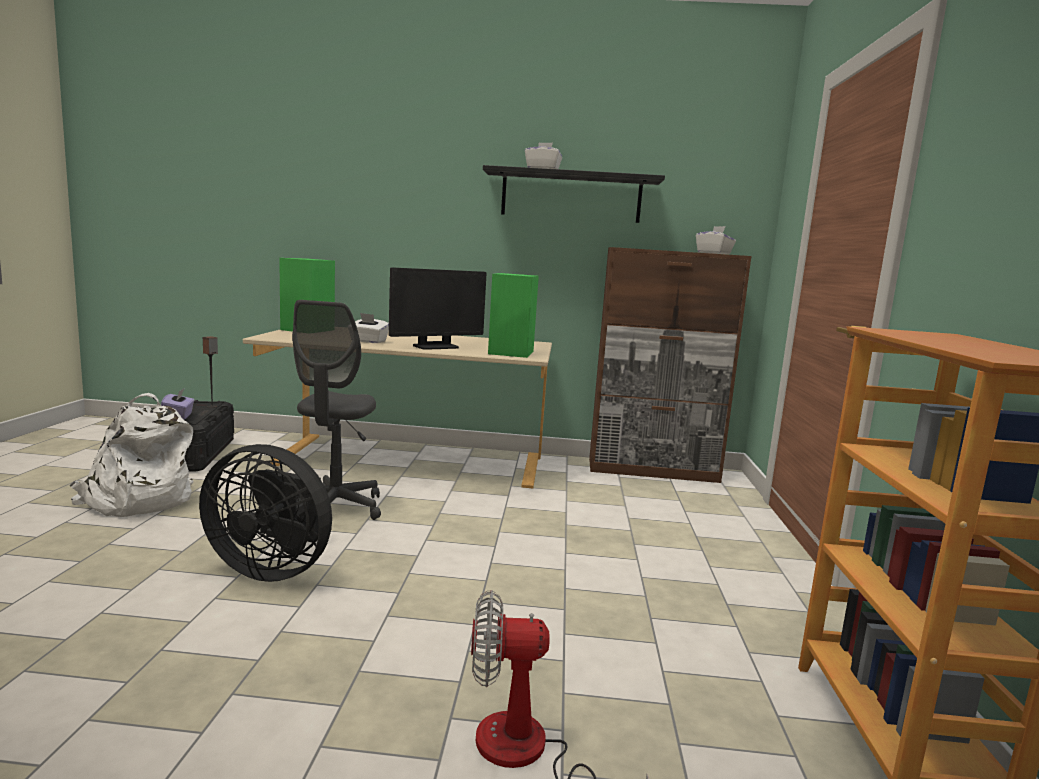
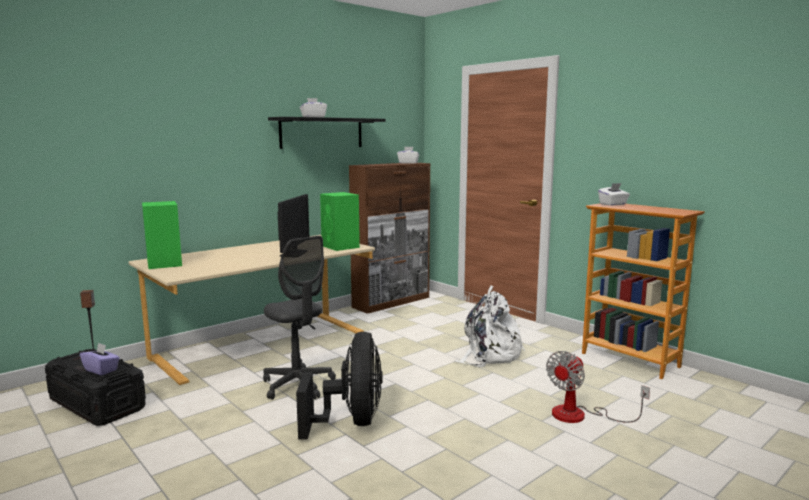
camera: 45 degrees left, 0 degrees up
white backpack [70,393,193,517] -> white backpack moved to [455,285,525,367]
black fan [199,444,332,582] -> black fan turned 60 degrees counterclockwise [296,332,383,440]
white tissue box [355,313,389,343] -> white tissue box moved to [598,183,630,206]

